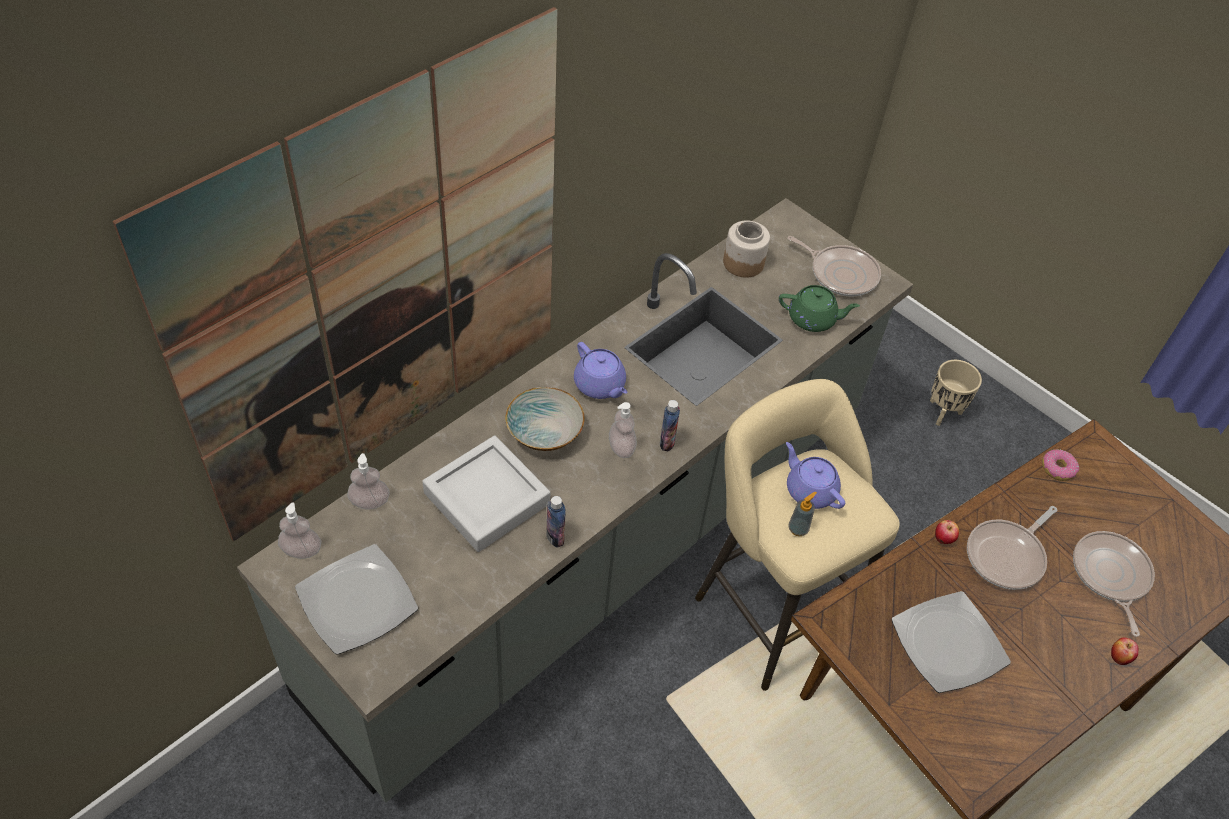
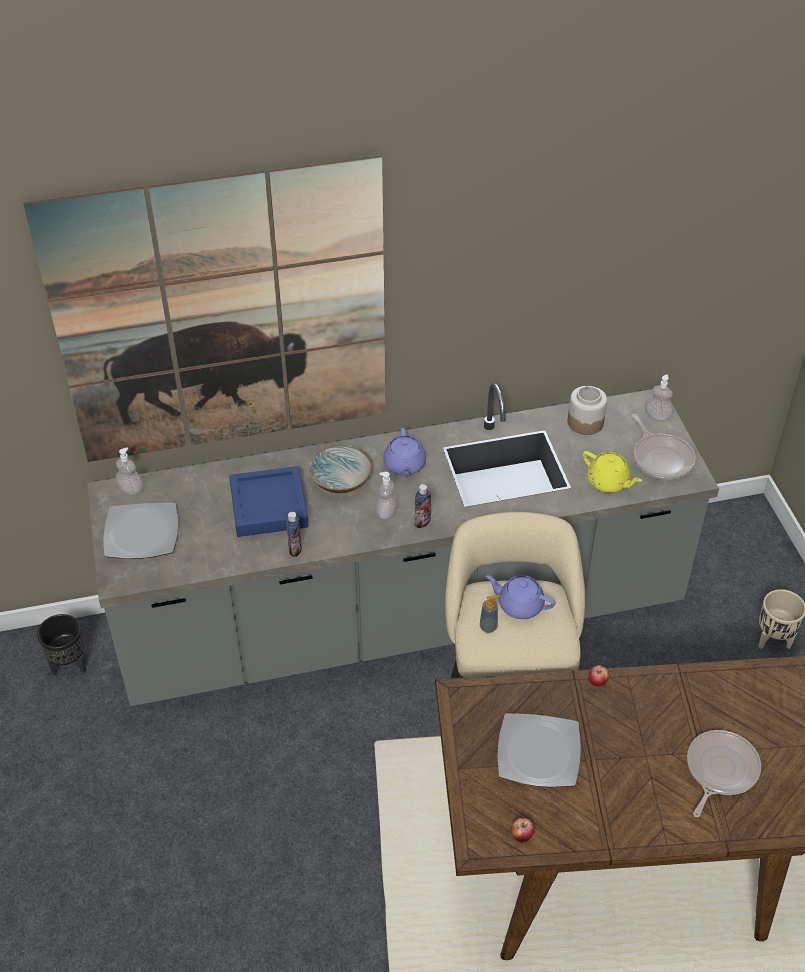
camera: 35 degrees right, 5 degrees down
soap dispenser [347,453,390,510] -> soap dispenser moved to [645,374,674,421]
grey tray [422,436,550,552] -> blue tray [229,466,309,537]
green teapot [779,285,860,332] -> yellow teapot [583,451,642,493]
purple teapot [786,442,845,509] -> purple teapot turned 60 degrees counterclockwise [486,575,555,619]
frying pan [967,506,1057,590] -> none
donut [1042,449,1079,481] -> none
apple [1111,638,1138,665] -> apple moved to [511,818,535,843]
none -> black planter [37,614,86,676]

